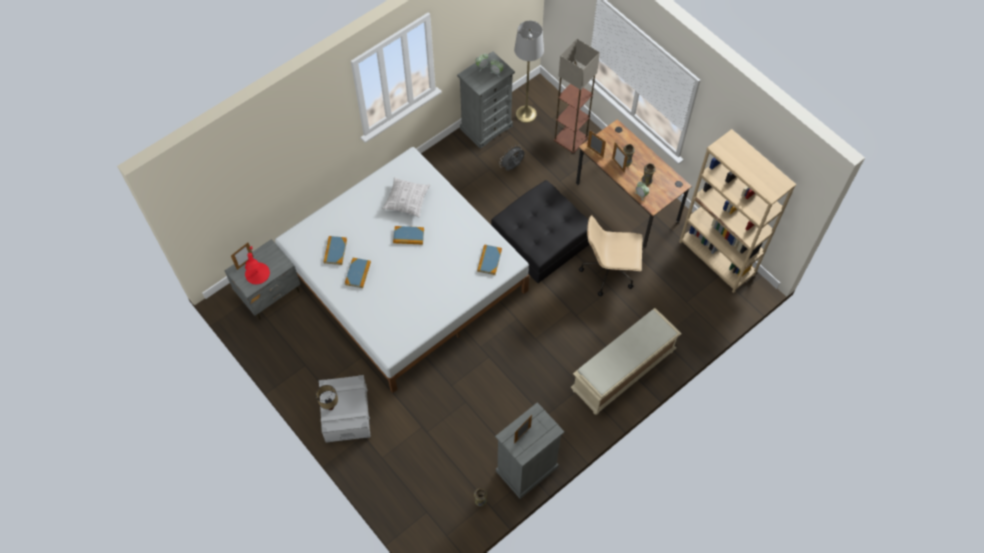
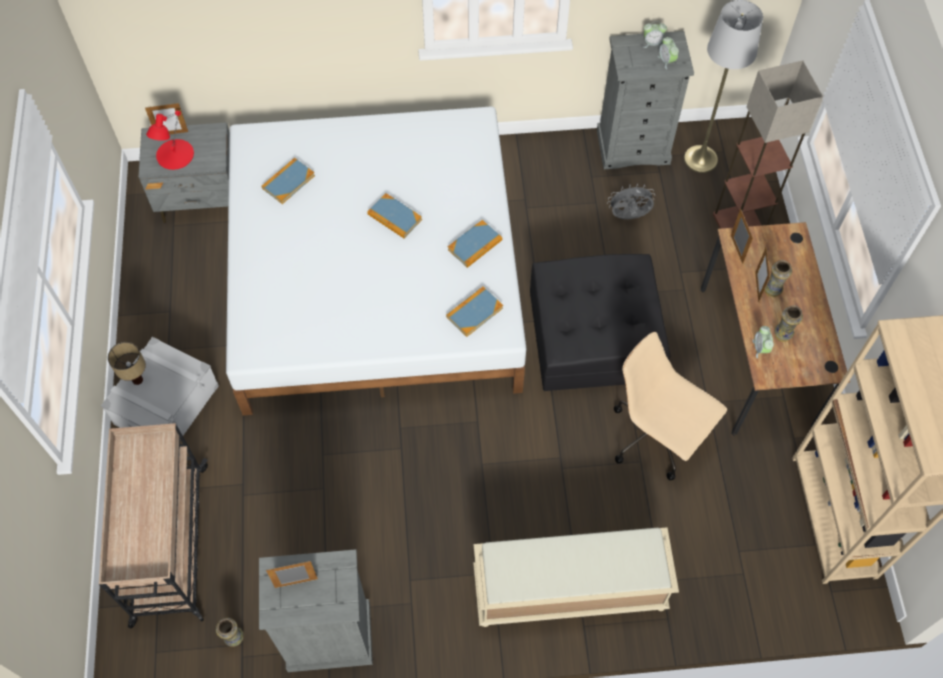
camera: 35 degrees right, 0 degrees up
book [345,258,371,288] -> book moved to [448,220,502,268]
pillow [382,177,430,218] -> none
none -> beige cart [99,423,208,628]

